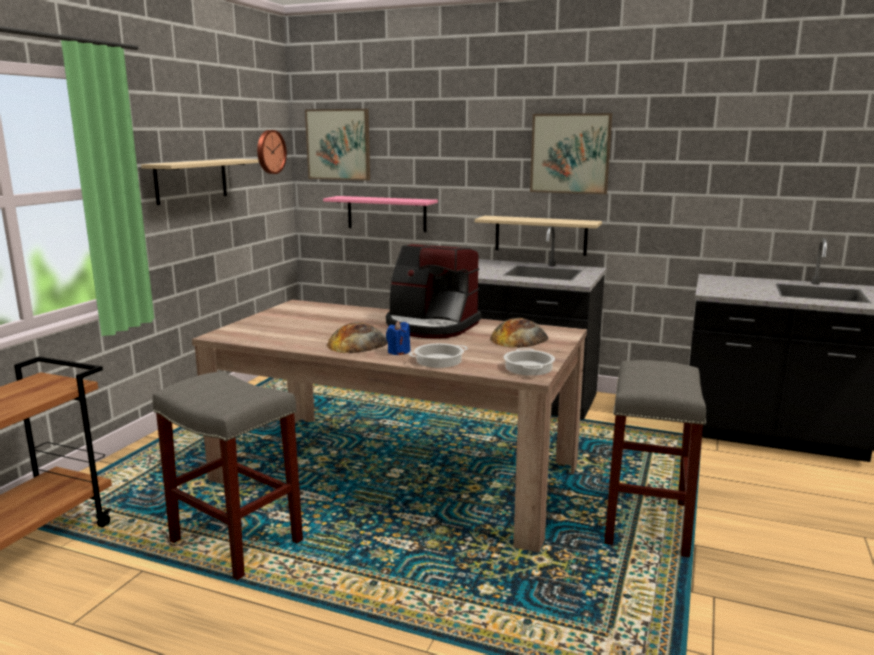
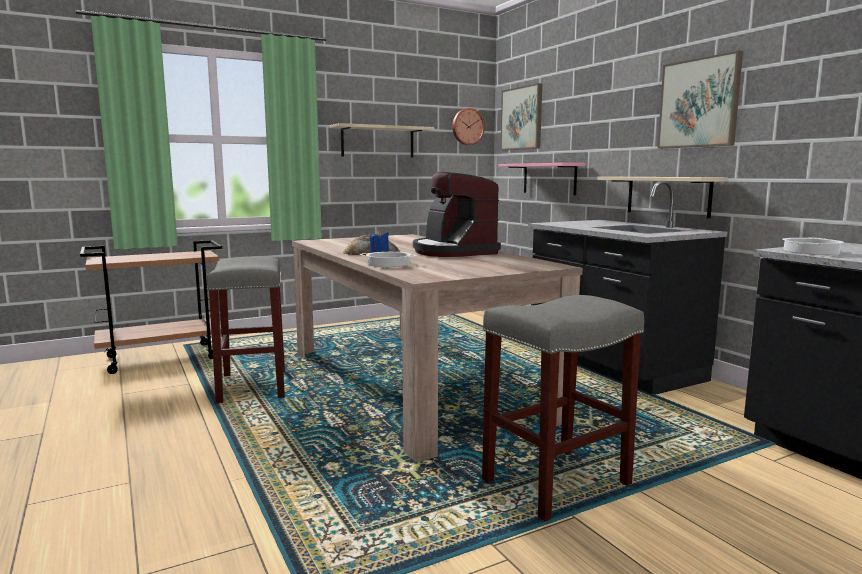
camera: 40 degrees right, 5 degrees down
bread [490,318,549,348] -> none
cooking pot [503,348,555,376] -> cooking pot moved to [782,238,844,255]

